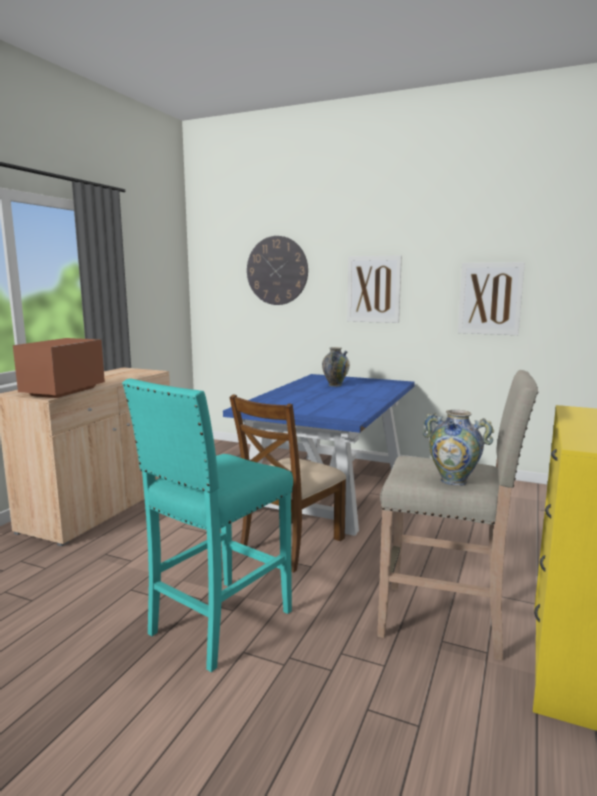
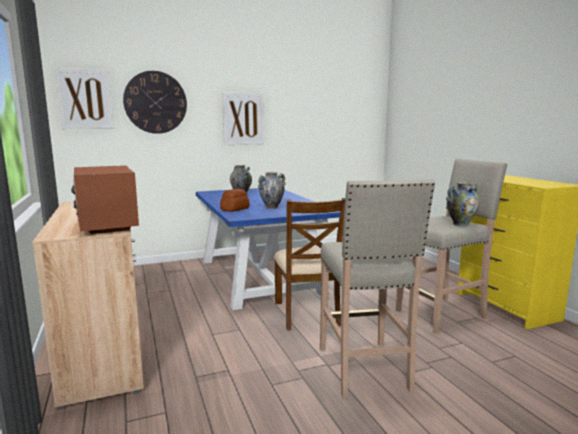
camera: 45 degrees left, 0 degrees up
turquoise stool [122,378,293,672] -> beige stool [320,179,435,398]
picture [458,262,525,335] -> picture moved to [55,68,114,129]
none -> bread [220,189,250,212]
none -> vase [258,172,286,209]

